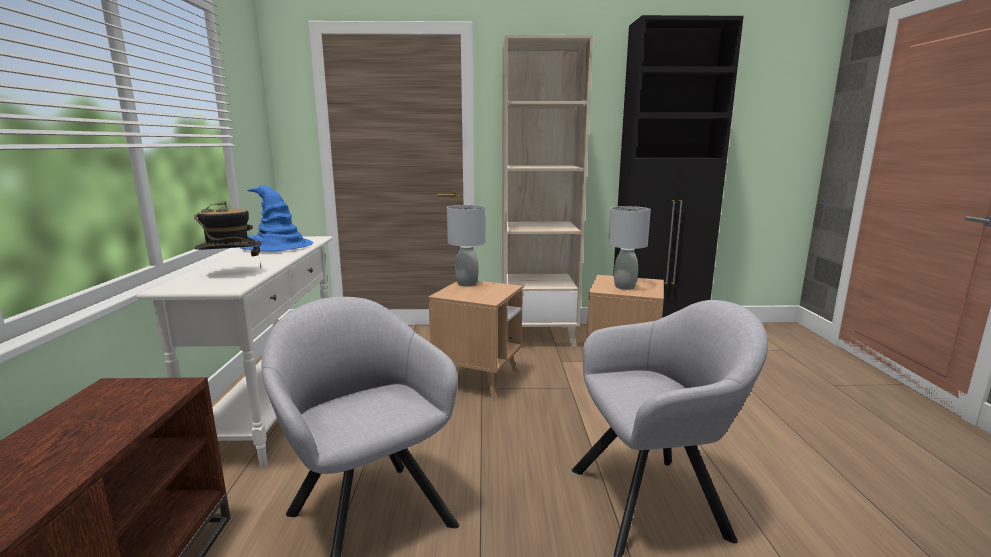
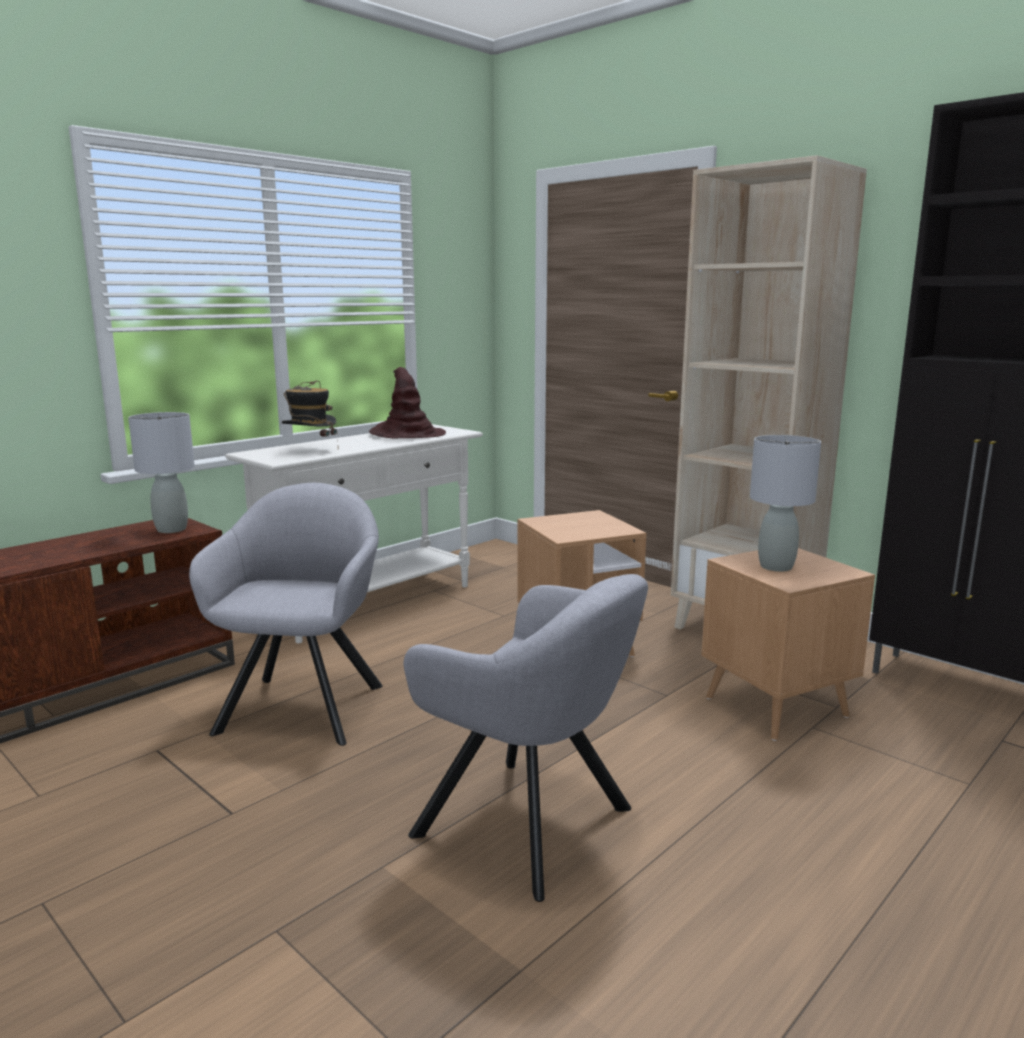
camera: 45 degrees right, 0 degrees up
blue hat [239,185,314,251] -> brown hat [369,367,446,438]
grey table lamp [447,205,485,287] -> grey table lamp moved to [128,412,195,533]

